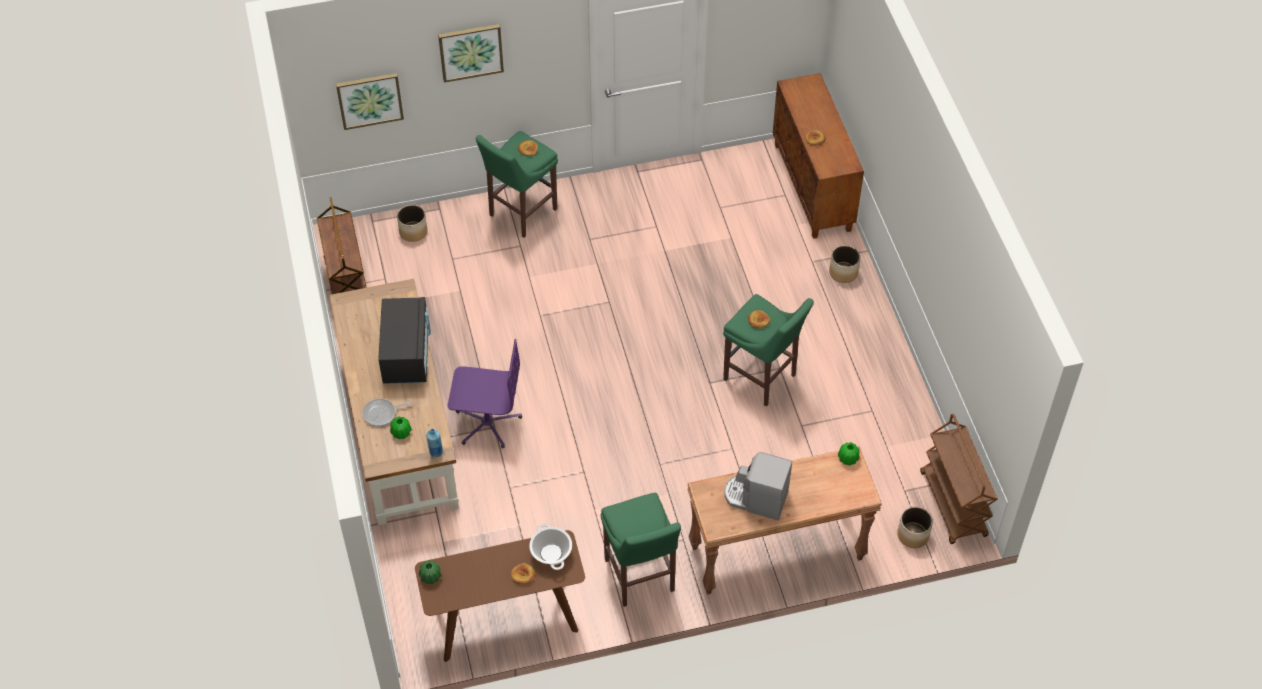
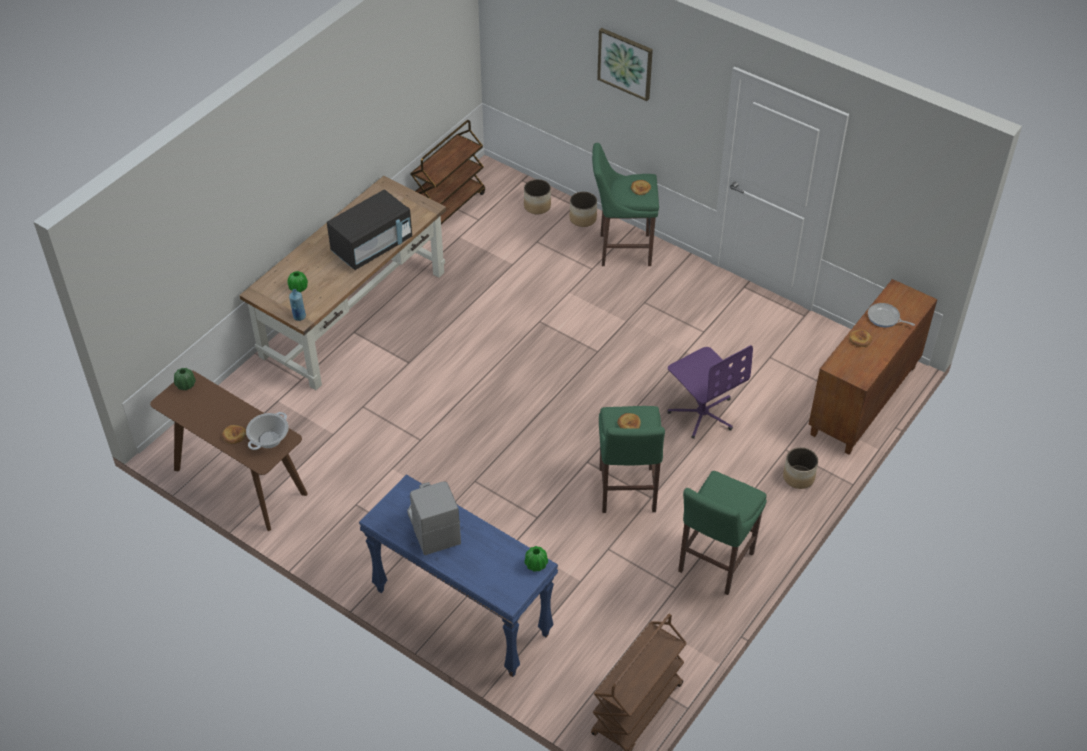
camera: 50 degrees right, 5 degrees down
picture [336,73,404,130] -> none
frying pan [362,399,411,427] -> frying pan moved to [868,303,915,327]
purple office chair [448,339,522,448] -> purple office chair moved to [667,345,753,439]
green stool [601,493,681,607] -> green stool moved to [678,471,767,595]
brown console table [687,446,882,595] -> blue console table [359,474,558,677]
planter [897,507,933,548] -> planter moved to [570,192,597,227]

